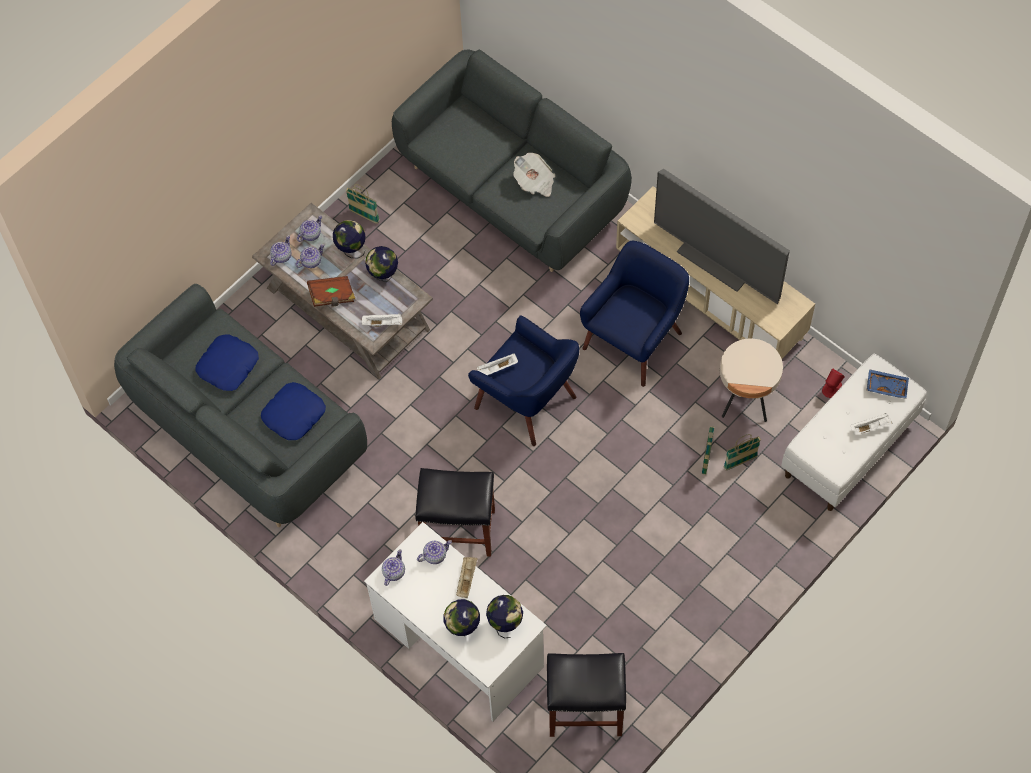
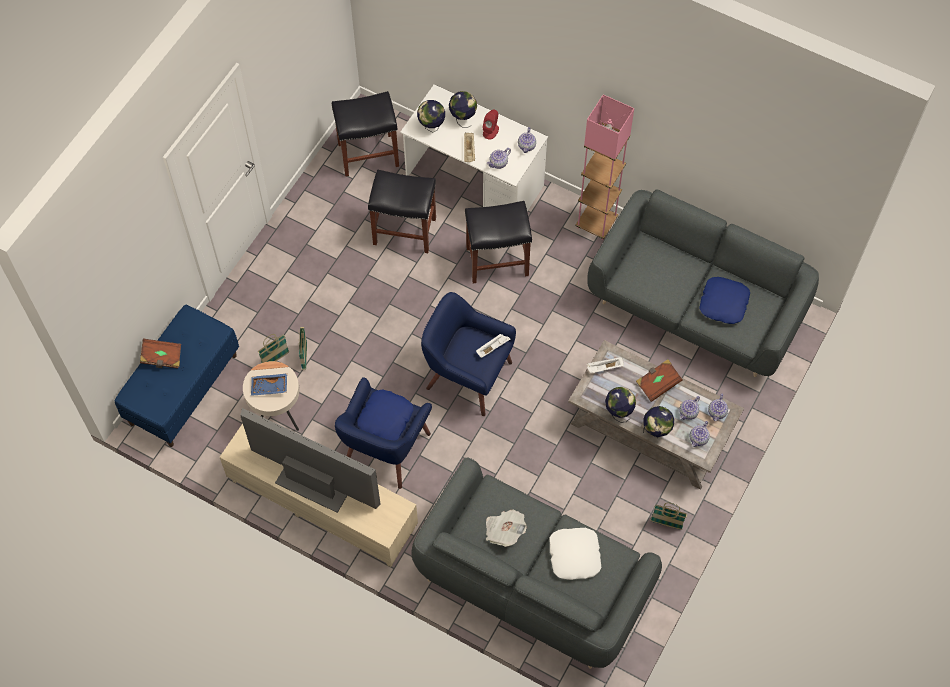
camera: 165 degrees right, 0 degrees up
blue pillow [261,382,326,440] -> blue pillow moved to [357,389,414,440]
white bench [781,354,927,511] -> blue bench [115,305,239,447]
red speaker [822,368,845,398] -> red speaker moved to [482,110,499,140]
white tray [850,413,893,435] -> brown book [140,339,181,368]
blue tray [867,369,909,399] -> blue tray moved to [251,373,287,396]
none -> black stool [368,170,436,253]
none -> white pillow [549,528,601,580]
none -> pink floor lamp [575,94,634,240]

